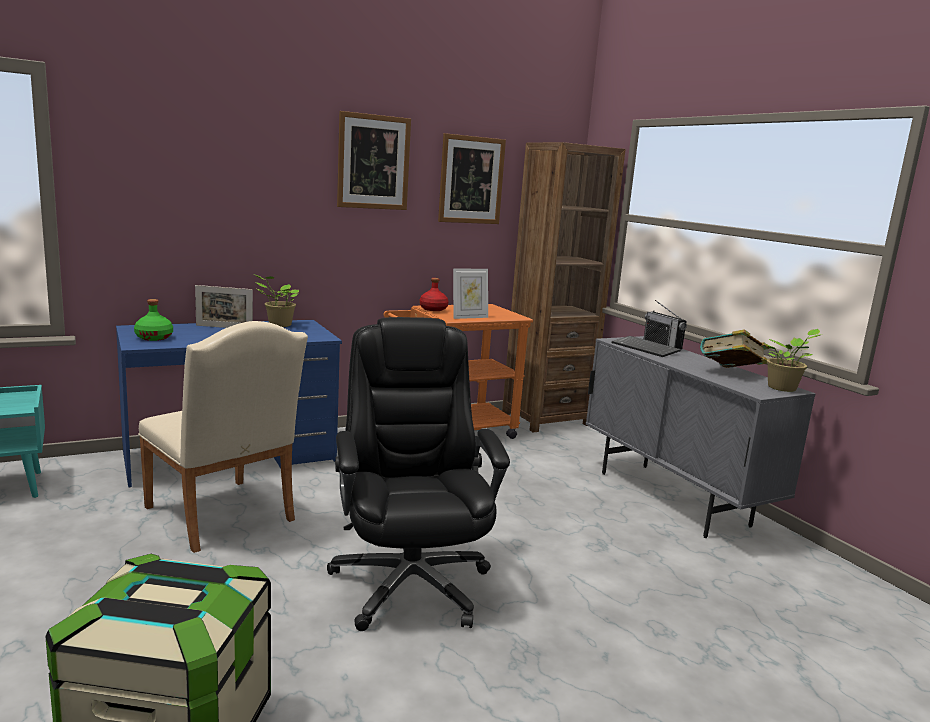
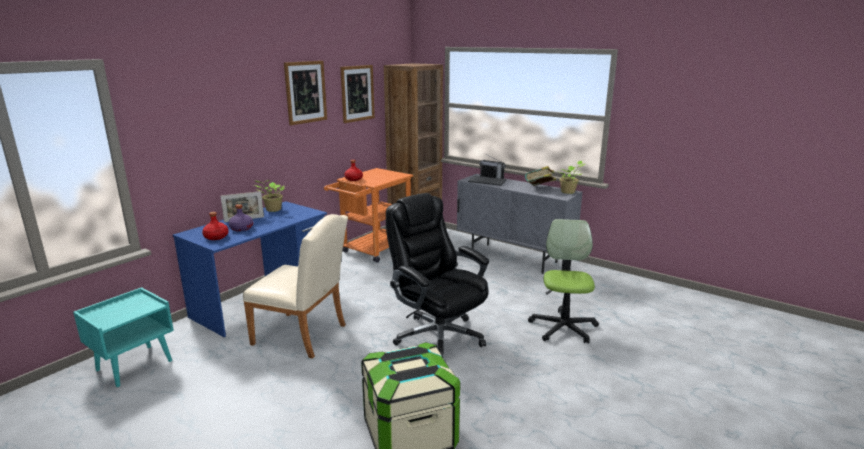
camera: 25 degrees left, 5 degrees up
green bottle [134,299,173,341] -> red bottle [202,212,229,240]
picture frame [453,269,488,319] -> none
none -> purple bottle [229,204,253,231]
none -> office chair [528,219,599,344]

